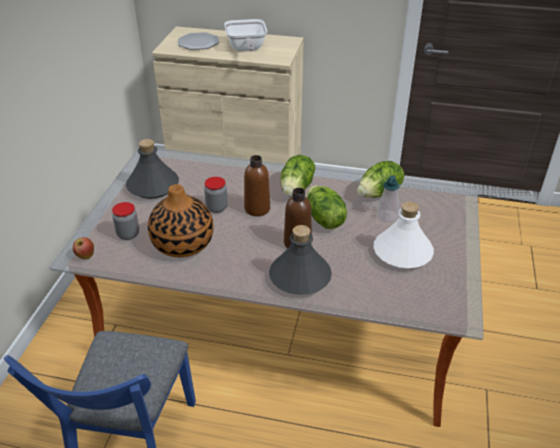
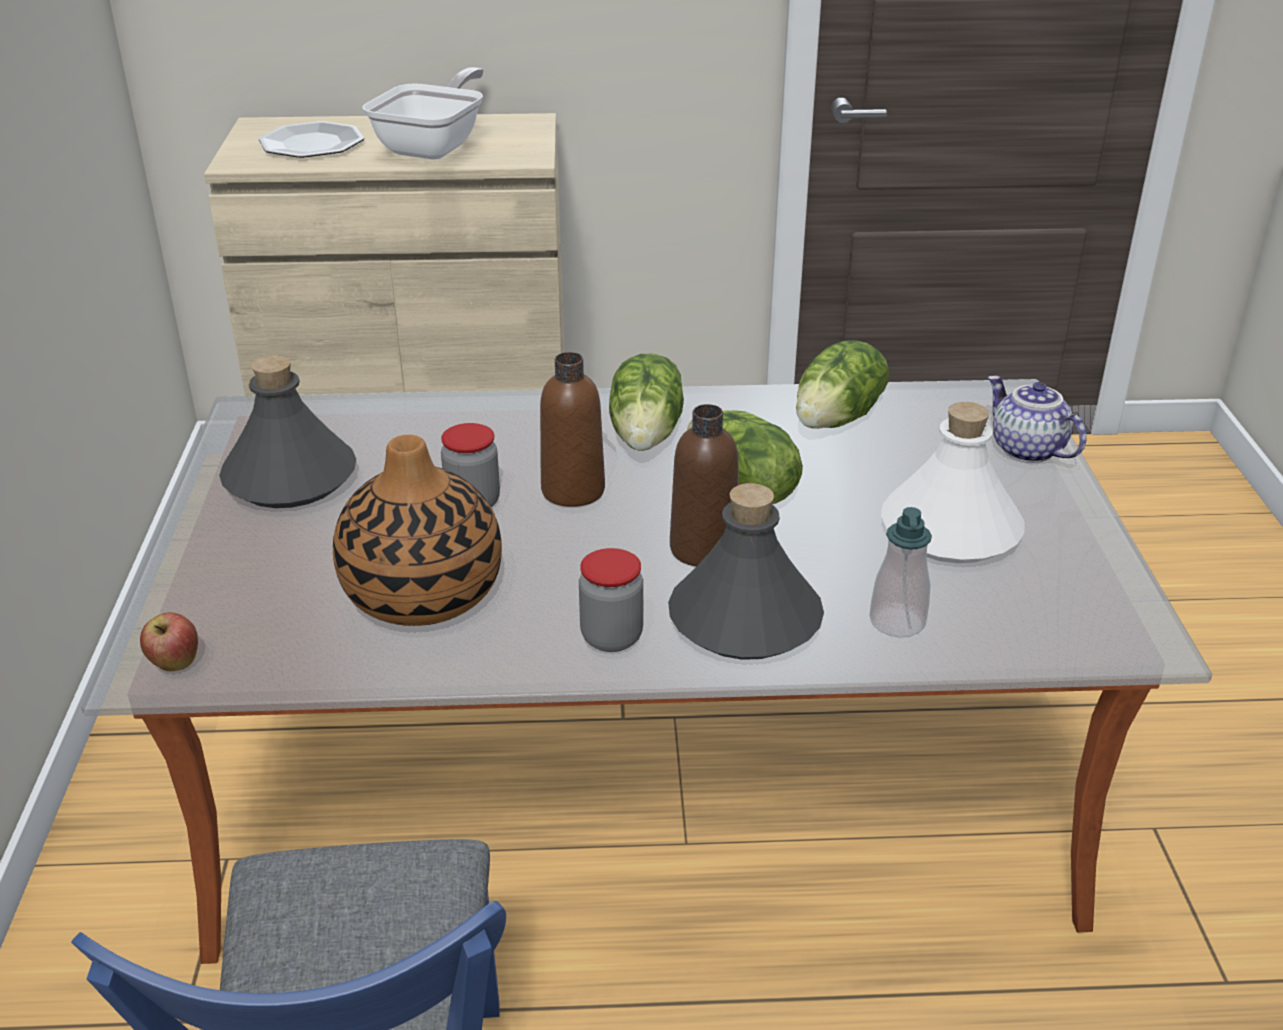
camera: 15 degrees left, 5 degrees down
jar [112,202,139,240] -> jar moved to [579,548,643,652]
frying pan [224,19,267,51] -> frying pan turned 135 degrees counterclockwise [362,67,484,159]
soap dispenser [377,176,400,222] -> soap dispenser moved to [870,507,932,637]
none -> teapot [988,375,1087,463]

